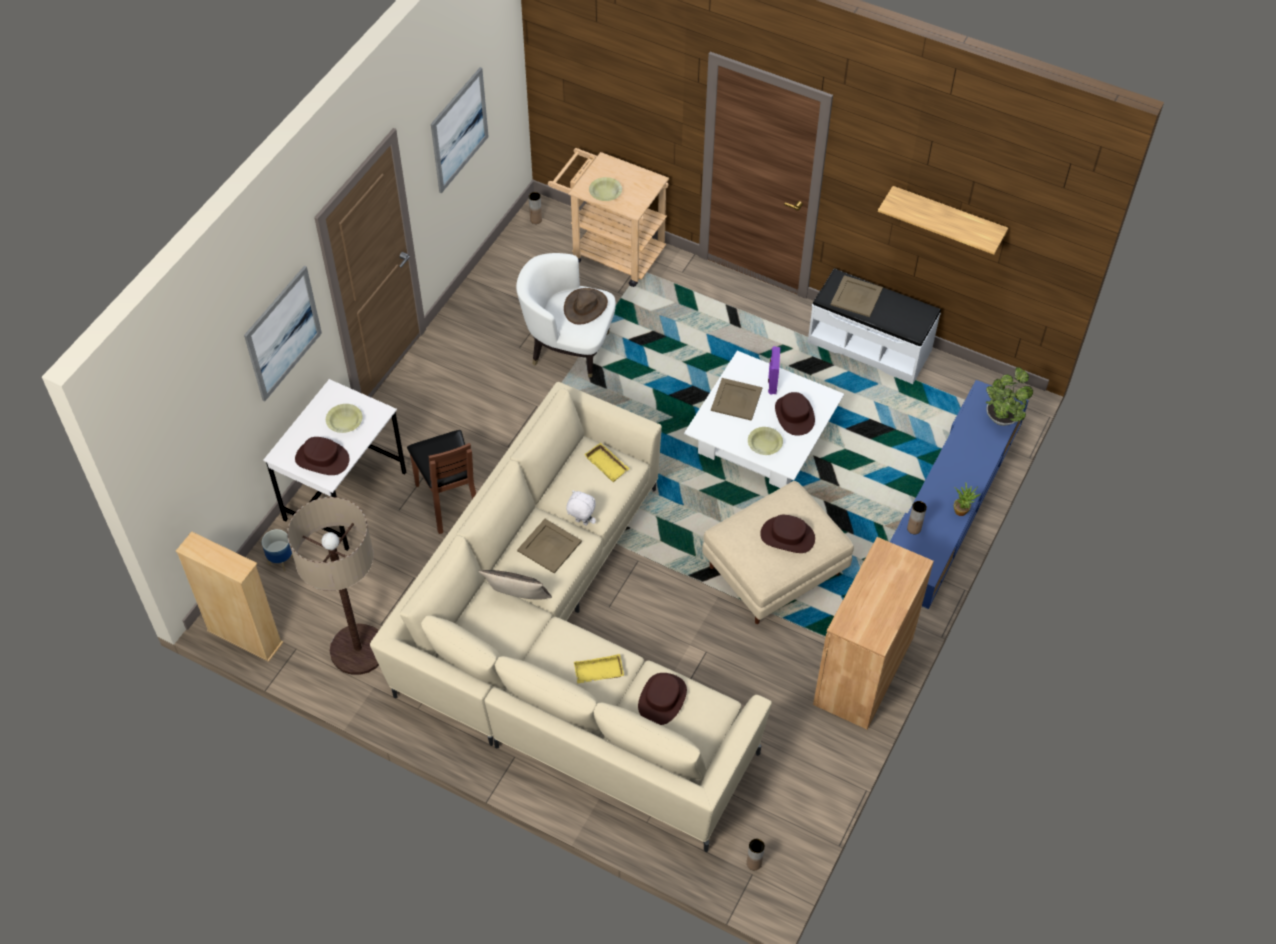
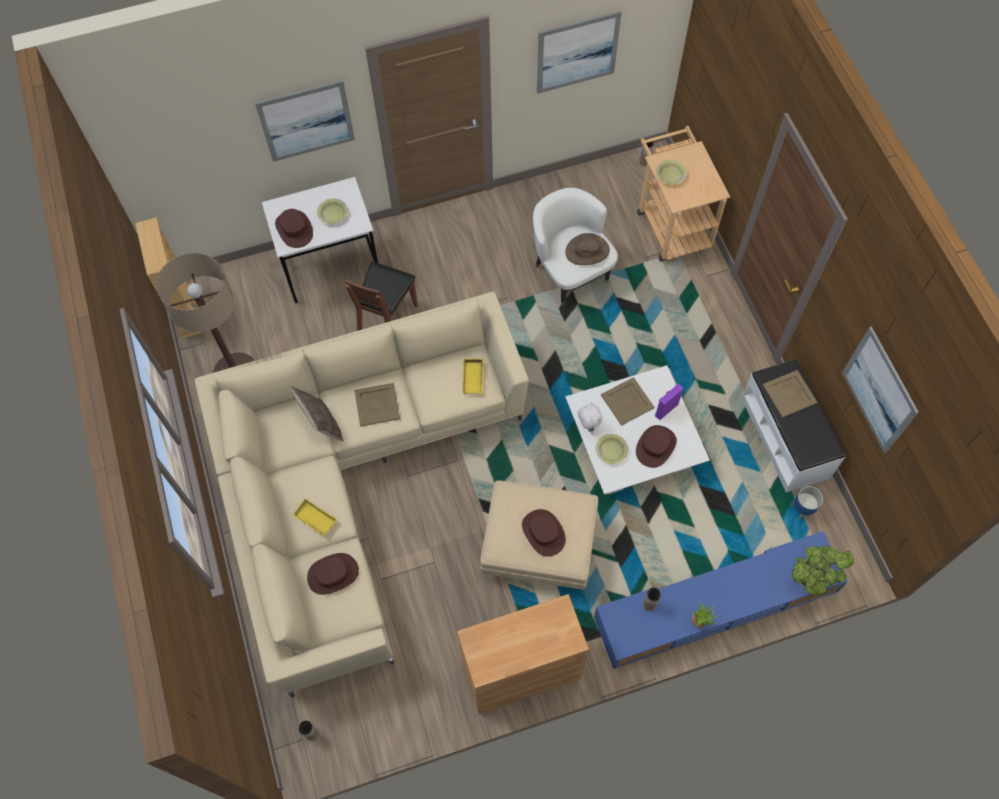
camera: 45 degrees right, 10 degrees up
planter [262,529,293,572] -> planter moved to [791,486,823,519]
white plush toy [566,490,596,526] -> white plush toy moved to [578,402,602,435]
shelf [878,186,1008,255] -> picture [842,327,919,453]

